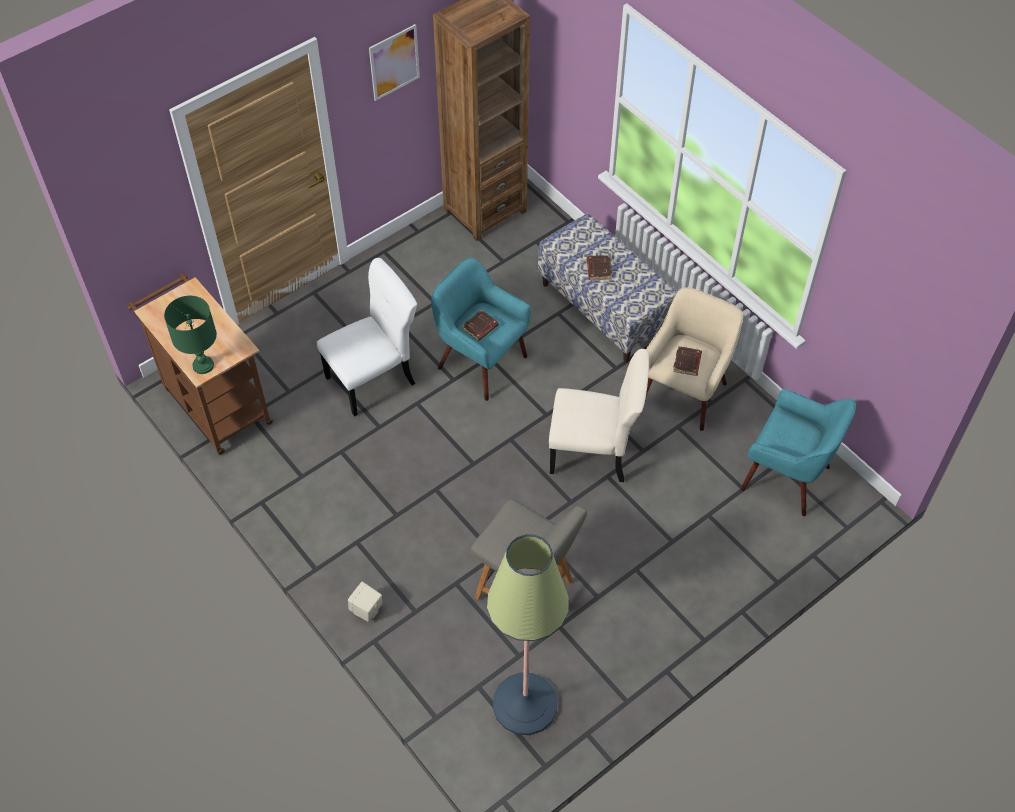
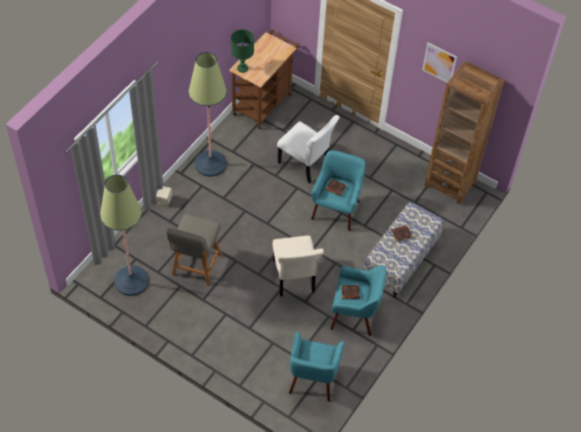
camera: 70 degrees right, 0 degrees up
beige armchair [646,287,743,431] -> turquoise armchair [330,265,386,336]
none -> floor lamp [188,52,227,177]

